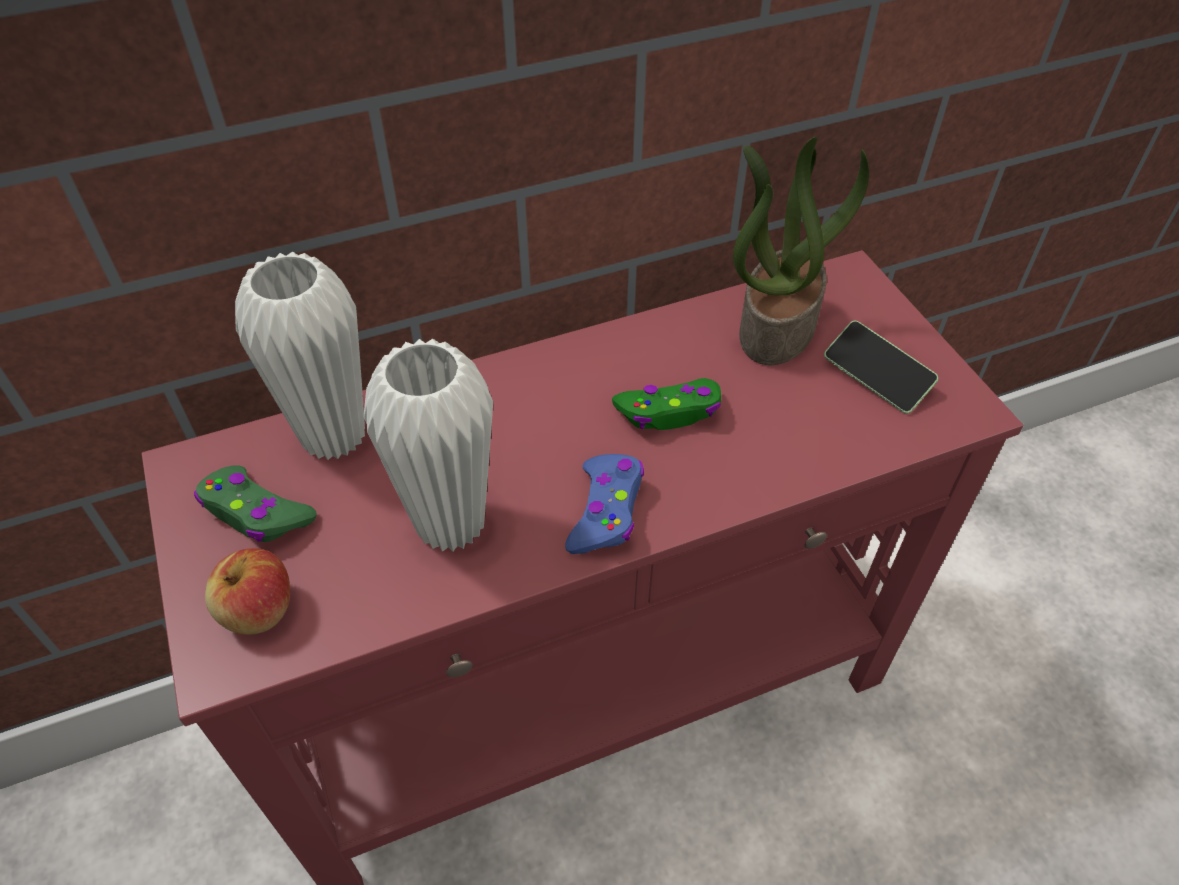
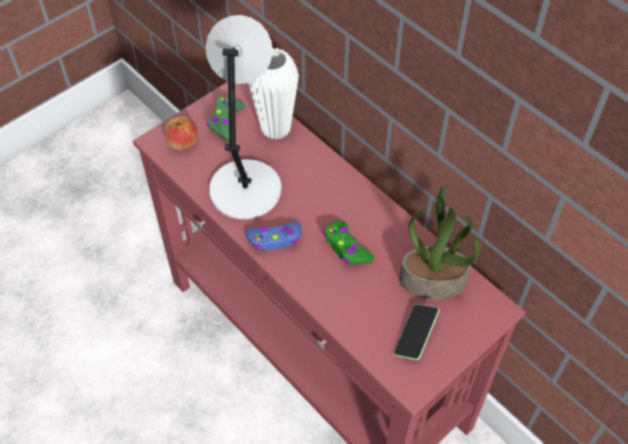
camera: 70 degrees right, 5 degrees up
white vase [364,339,493,552] -> grey table lamp [206,15,282,219]

